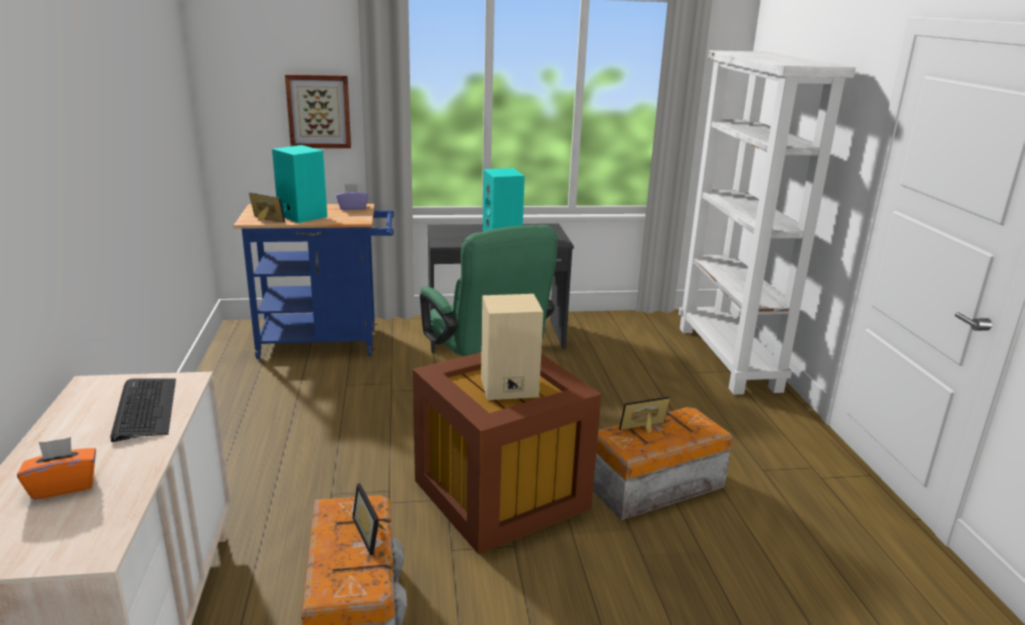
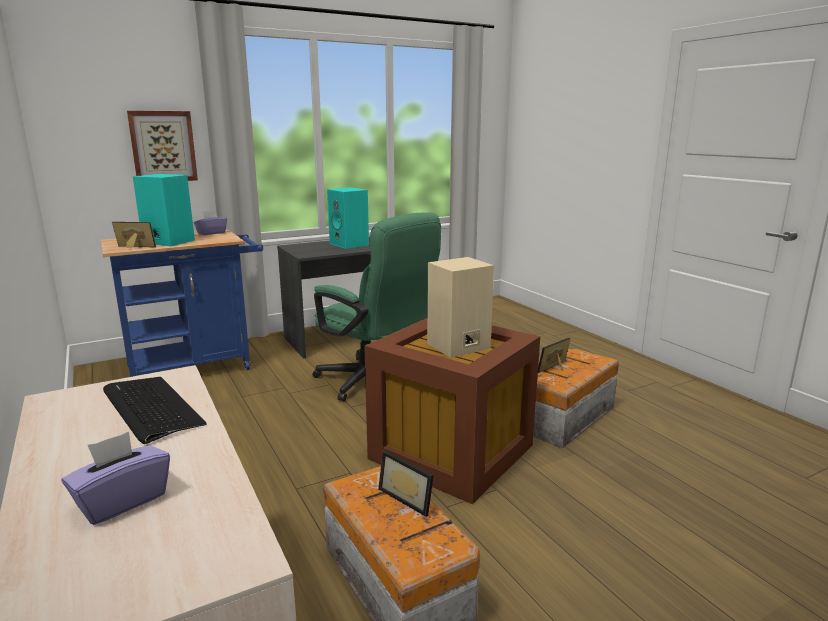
camera: 20 degrees left, 5 degrees down
orange tissue box [17,437,96,500] -> purple tissue box [62,432,170,525]
white bookcase [679,50,856,395] -> none

